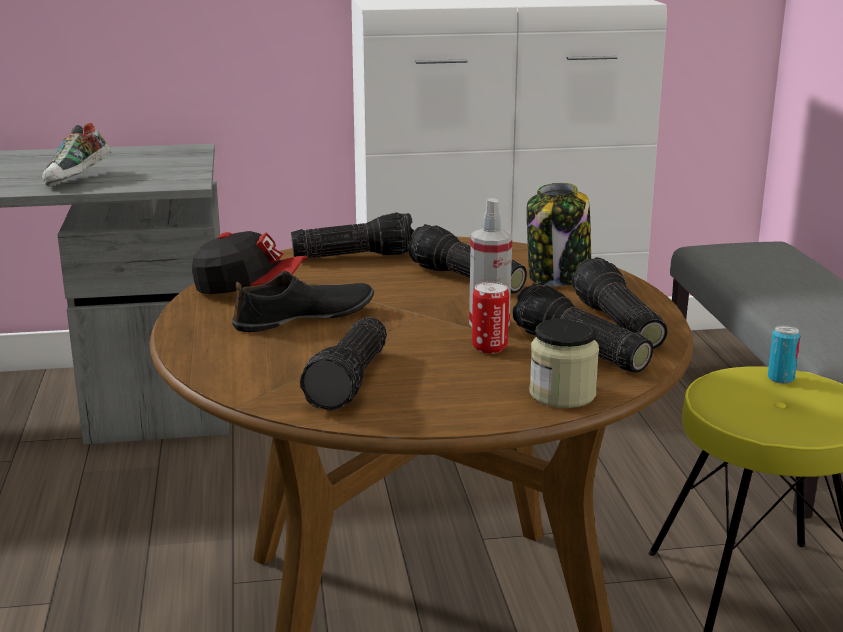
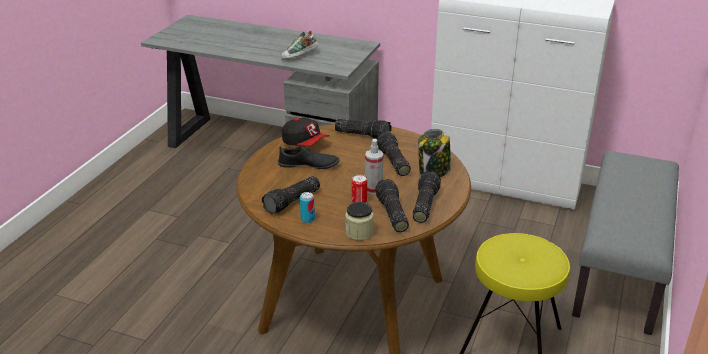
camera: 30 degrees right, 10 degrees up
can [768,325,800,384] -> can moved to [300,192,315,223]

